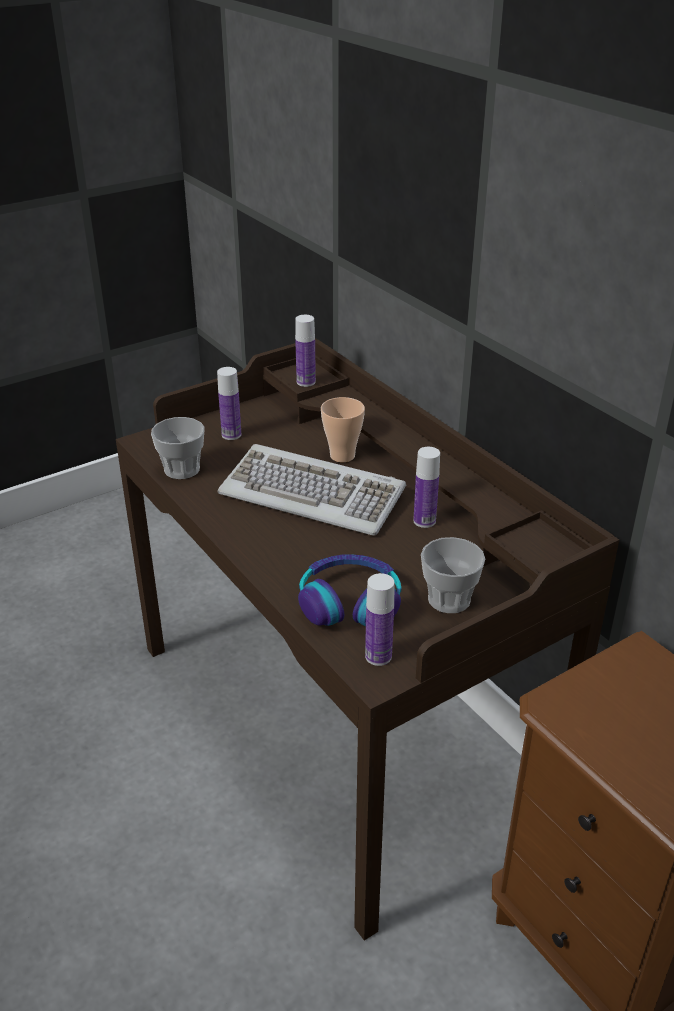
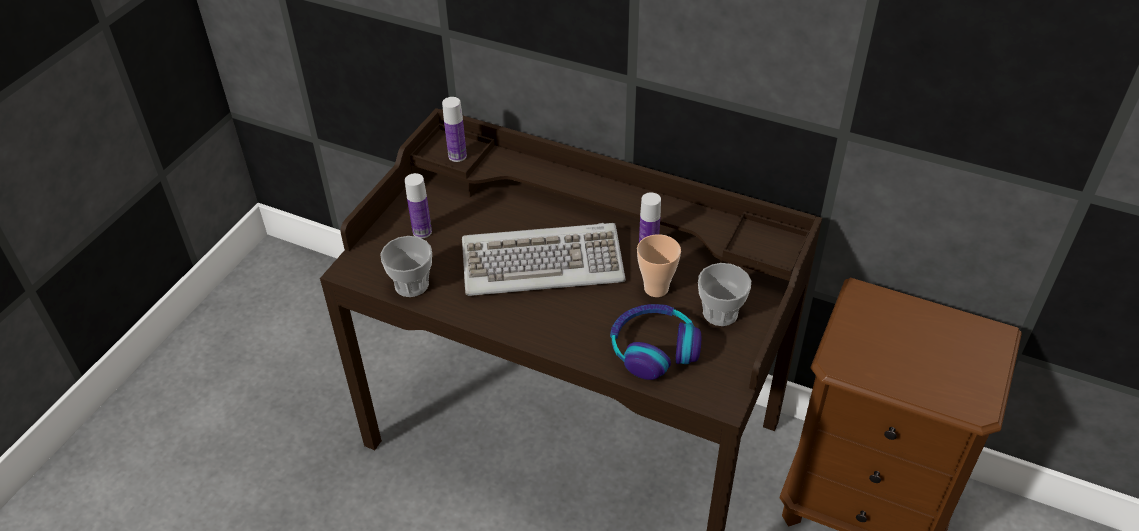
camera: 30 degrees left, 10 degrees up
cup [321,397,365,462] -> cup moved to [637,234,681,297]
bottle [365,573,395,666] -> none

